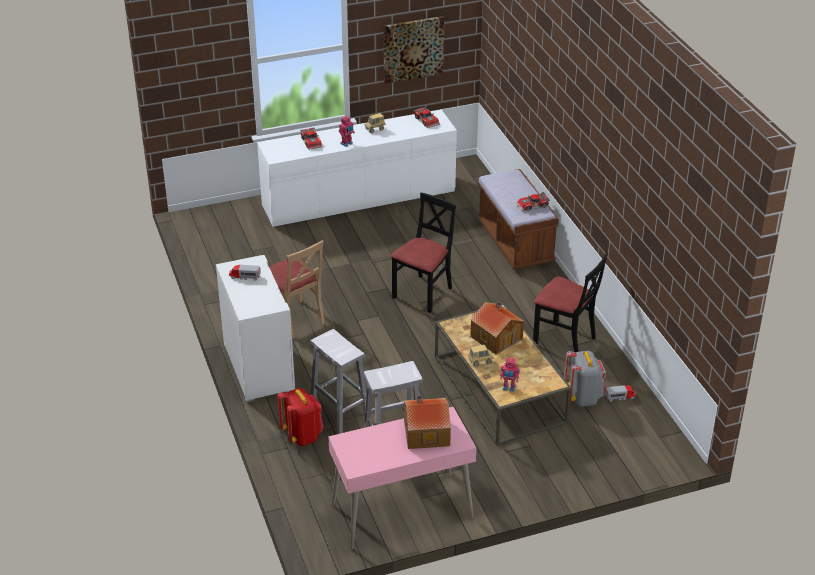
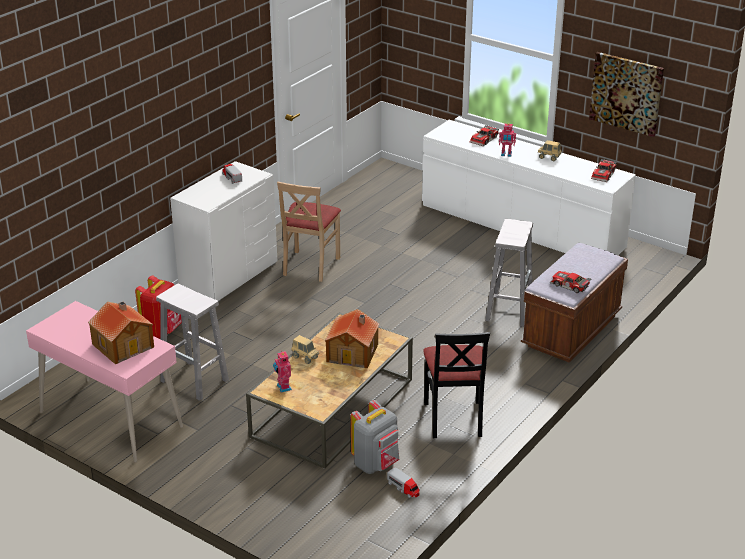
camera: 55 degrees right, 5 degrees down
white stool [311,329,371,434] -> white stool moved to [485,219,533,327]
black chair [390,192,456,313] -> none

